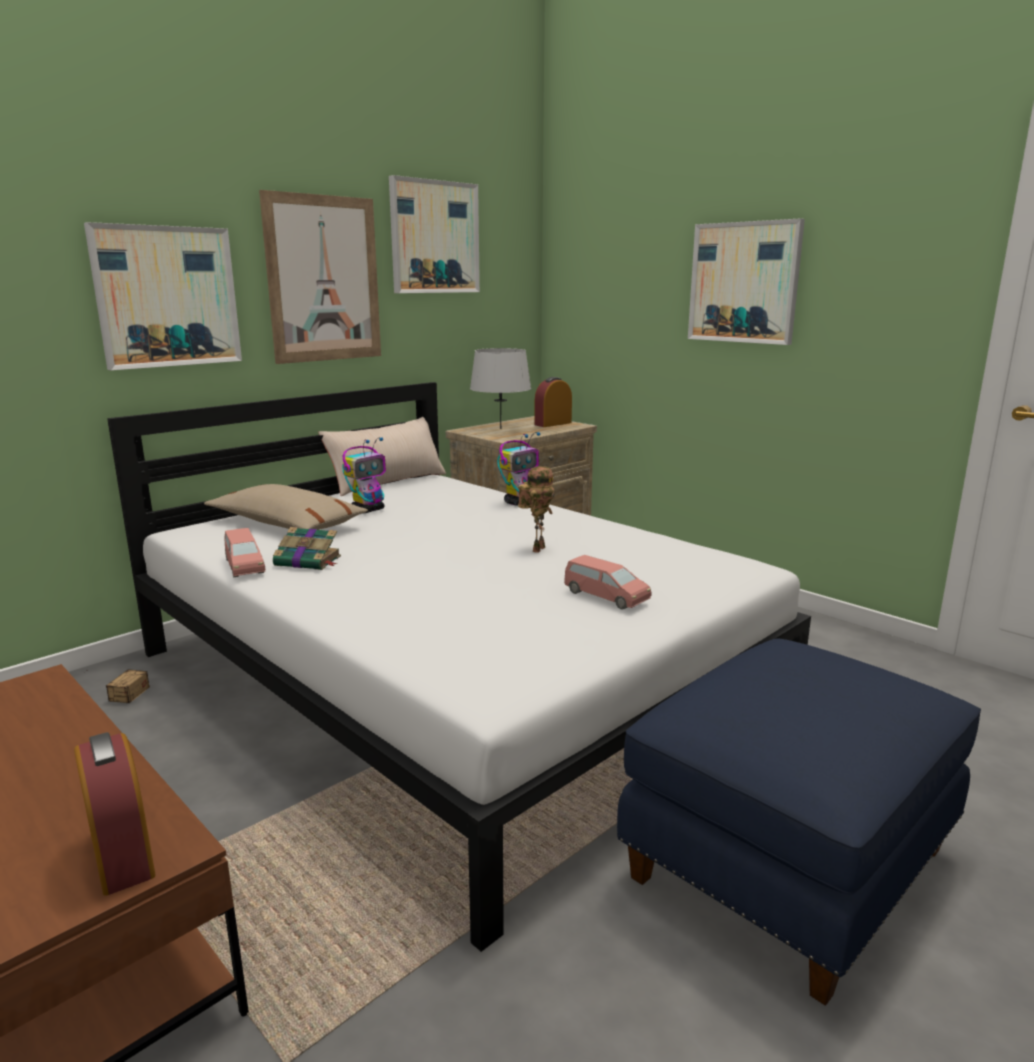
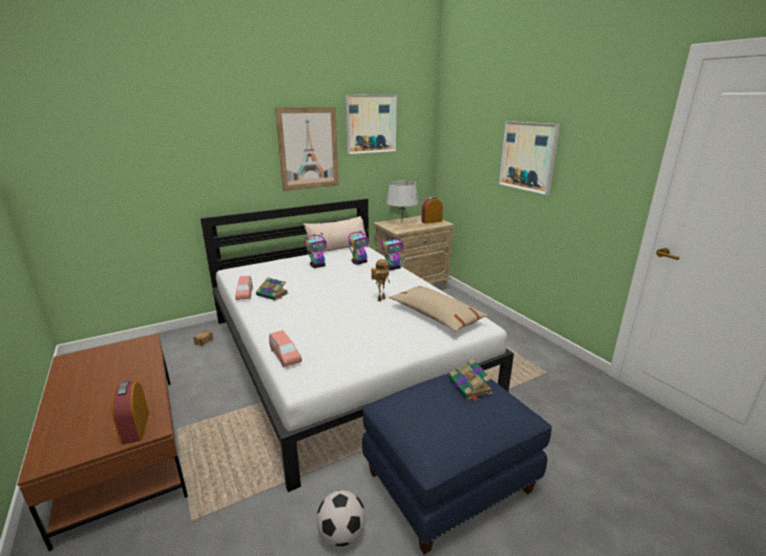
camera: 15 degrees right, 5 degrees up
picture [84,222,242,370] -> none
beige pillow [204,484,368,530] -> beige pillow moved to [389,286,488,332]
pink toy car [564,555,651,610] -> pink toy car moved to [269,330,302,368]
none -> football [317,490,366,546]
none -> toy robot [348,229,369,265]
none -> book [449,359,492,402]

